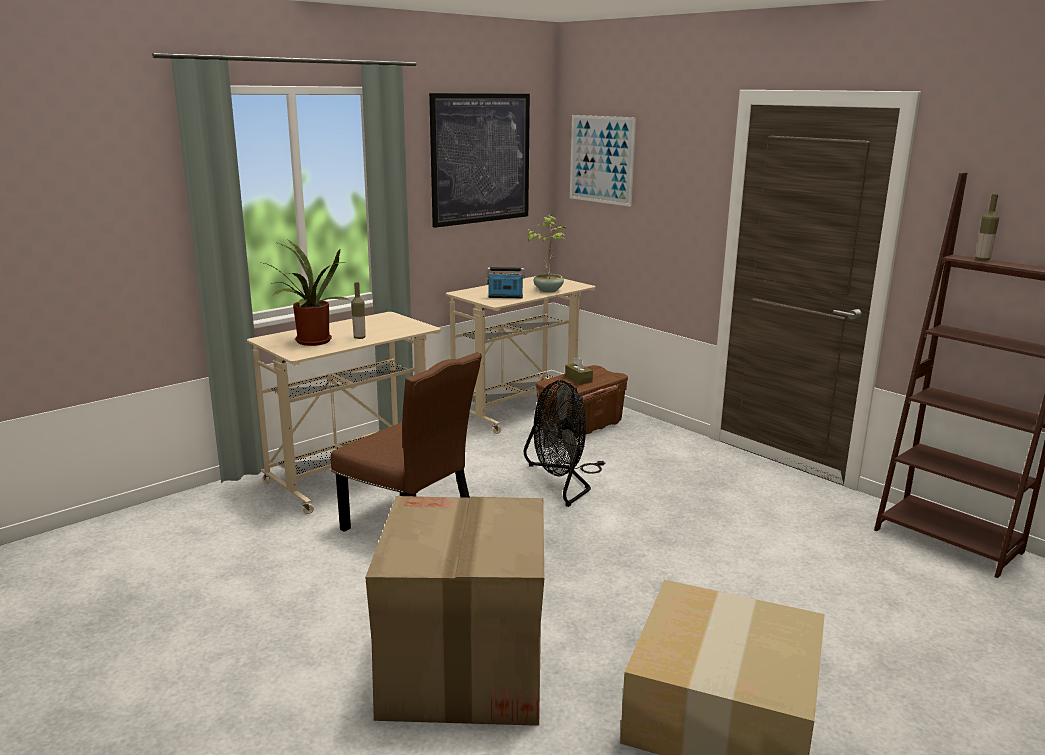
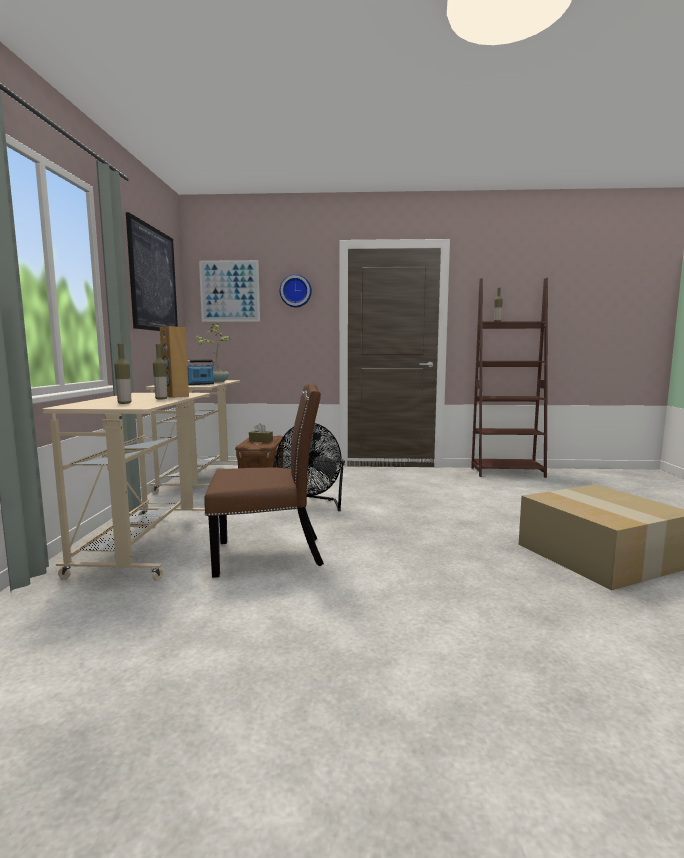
camera: 45 degrees left, 10 degrees down
potted plant [264,240,350,346] -> bottle [114,343,131,404]
cardboard box [365,496,544,726] -> none
none -> brown speaker [160,326,189,398]
none -> wall clock [280,274,312,307]

